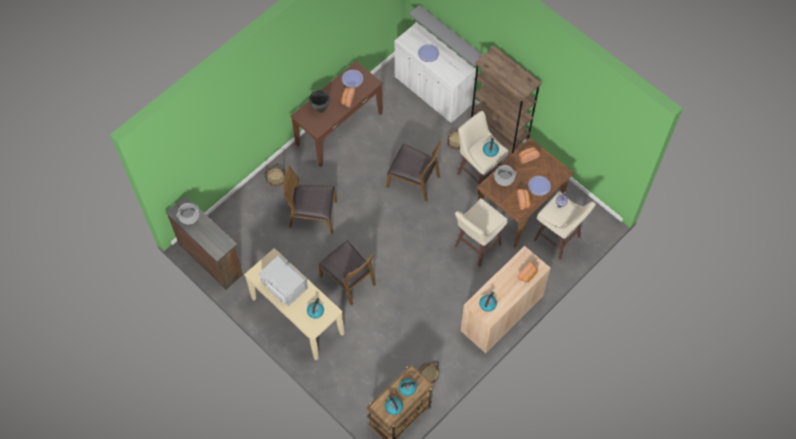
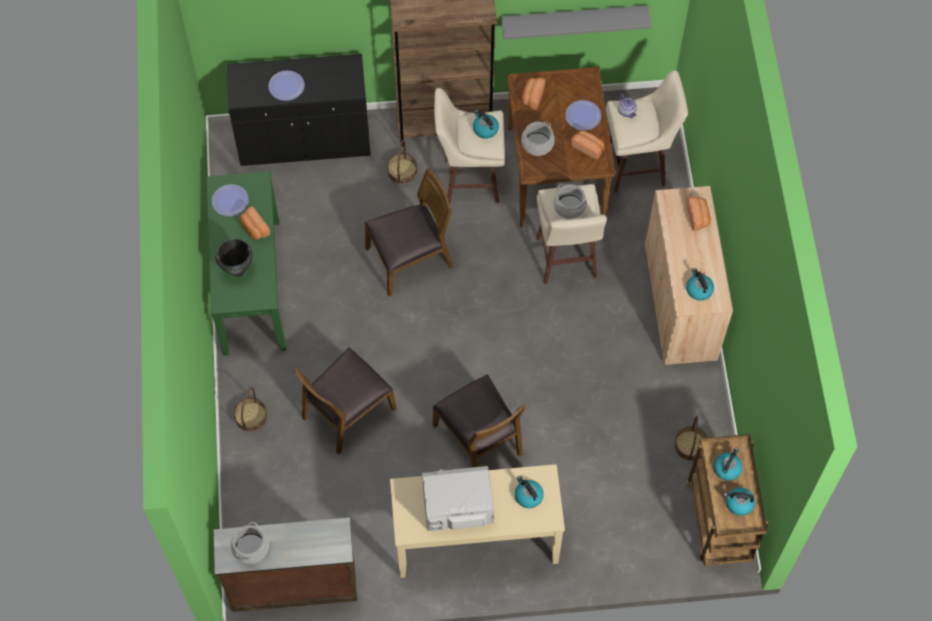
camera: 50 degrees left, 0 degrees up
brown console table [291,61,383,167] -> green console table [206,171,286,356]
brown chair [318,240,376,305] -> brown chair turned 60 degrees clockwise [433,374,526,468]
white cabinet [395,22,476,123] -> black cabinet [226,54,371,166]
grey shelf [409,5,483,67] -> grey shelf moved to [501,5,652,39]
none -> cooking pot [553,184,587,219]

